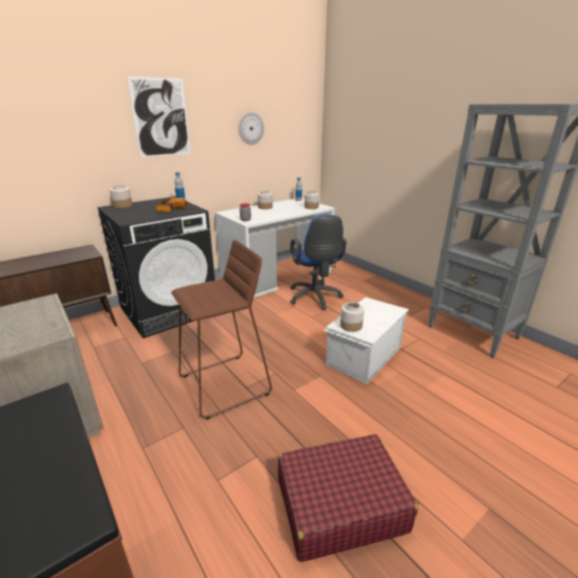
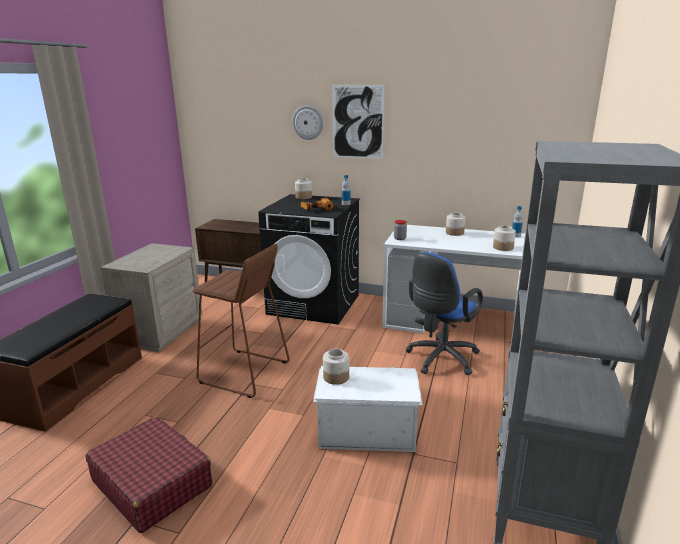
camera: 55 degrees right, 5 degrees down
wall clock [238,112,264,145] -> wall clock moved to [292,105,324,140]

